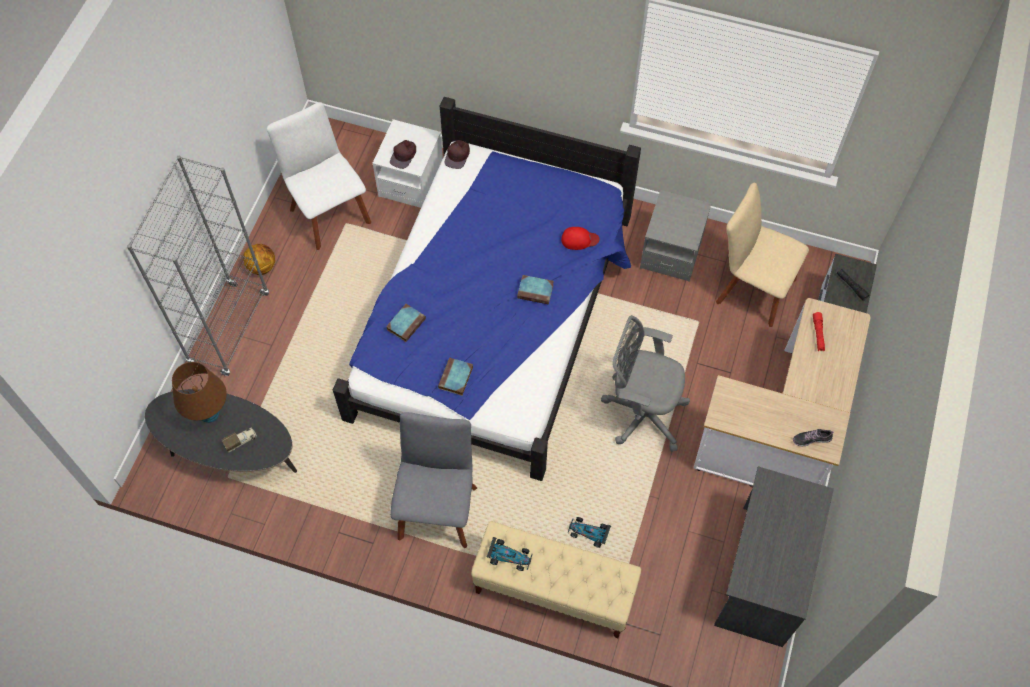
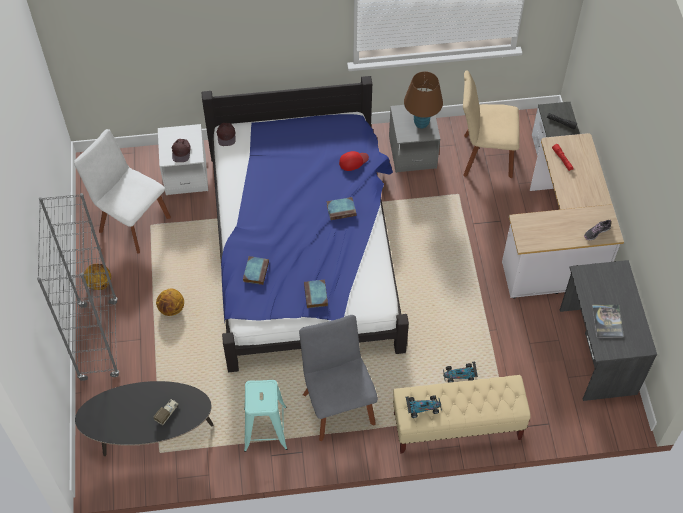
camera: 25 degrees left, 5 degrees down
brown table lamp [172,362,227,423] -> brown table lamp moved to [404,71,443,129]
grey office chair [601,315,690,452] -> none
none -> basketball [156,289,184,316]
none -> turquoise stool [244,380,288,452]
none -> book [592,304,624,338]

